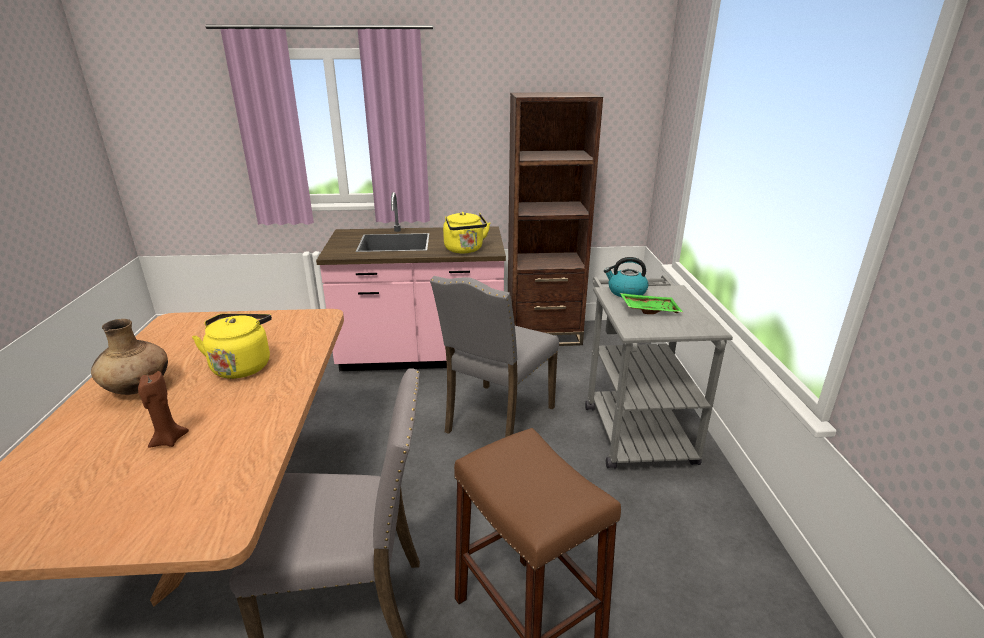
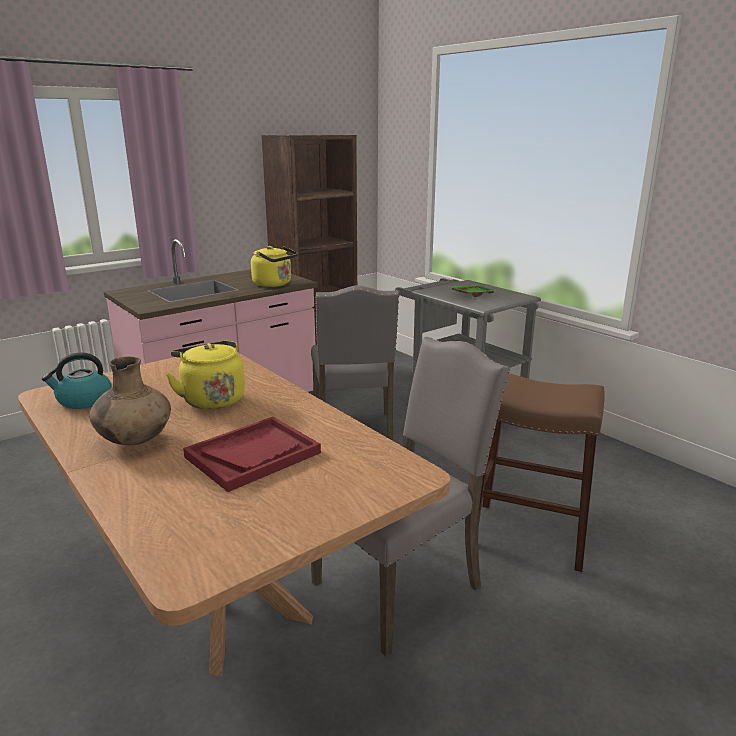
camera: 35 degrees left, 5 degrees down
brown candle [138,371,189,448] -> red tray [183,417,321,492]
kettle [604,257,648,298] -> kettle moved to [42,352,112,409]

